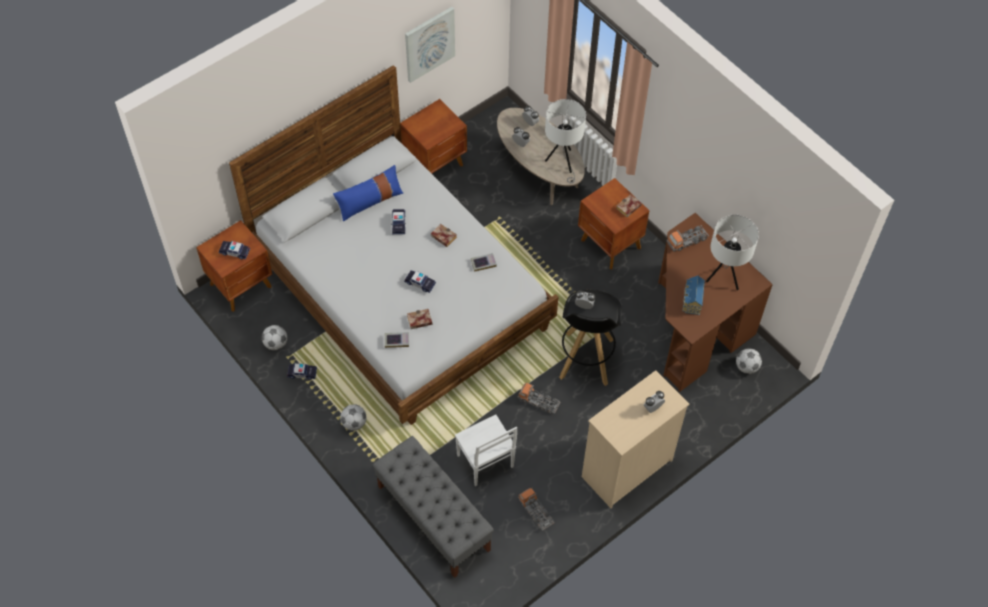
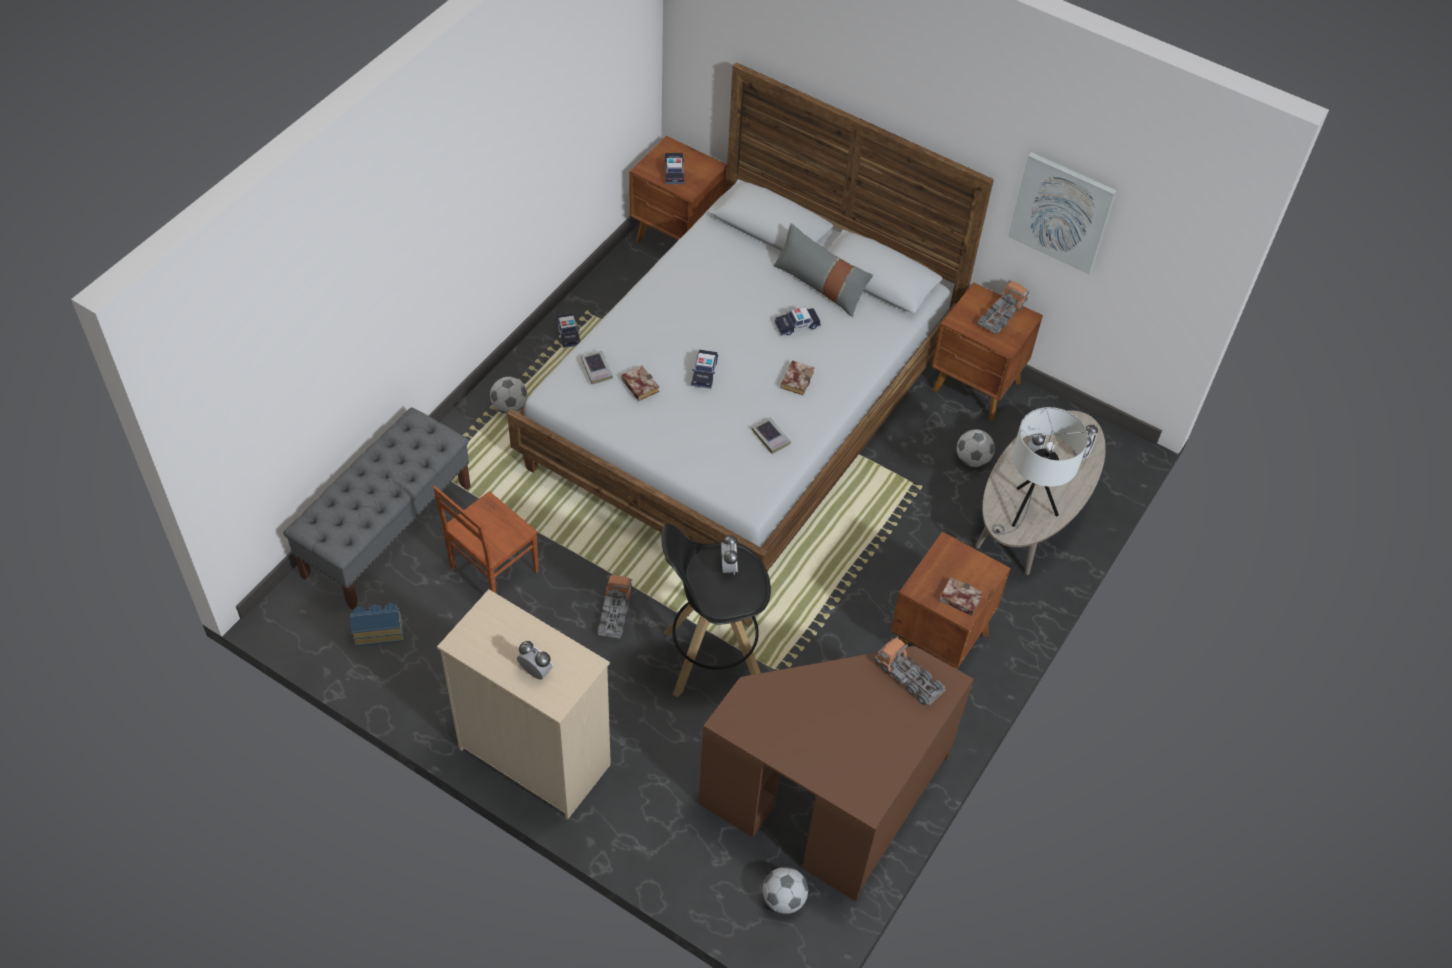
camera: 70 degrees right, 5 degrees down
football [262,325,287,350] -> football moved to [957,429,995,467]
blue pillow [333,165,403,221] -> grey pillow [773,223,873,317]
white chair [455,415,517,486] -> brown chair [433,486,539,593]
toy truck [518,487,554,531] -> toy truck moved to [978,280,1029,334]
toy house [683,276,705,315] -> toy house moved to [350,603,403,646]
white table lamp [706,215,759,290] -> none

